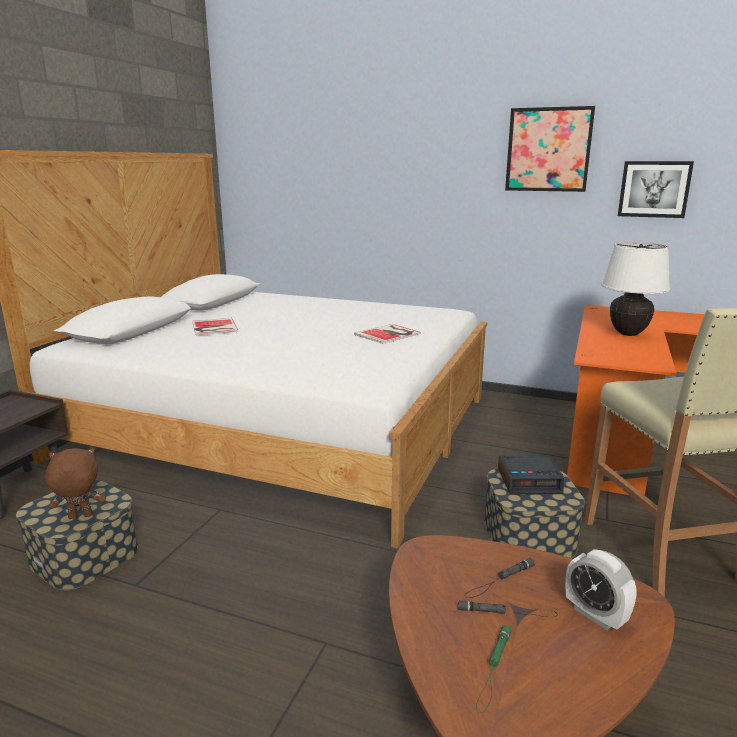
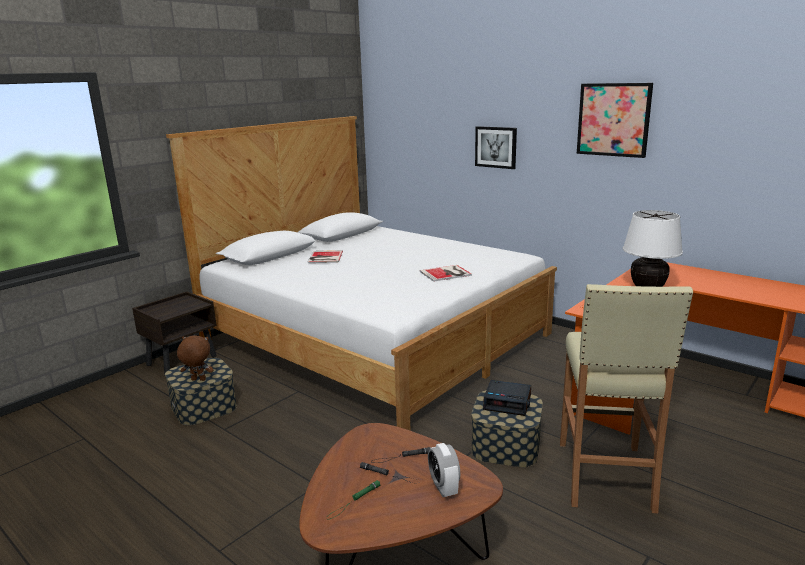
camera: 20 degrees right, 0 degrees up
picture [618,161,694,218] -> picture moved to [475,126,517,169]

